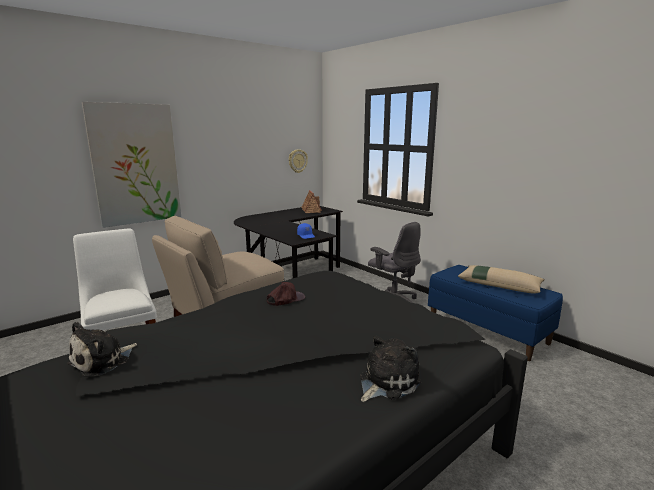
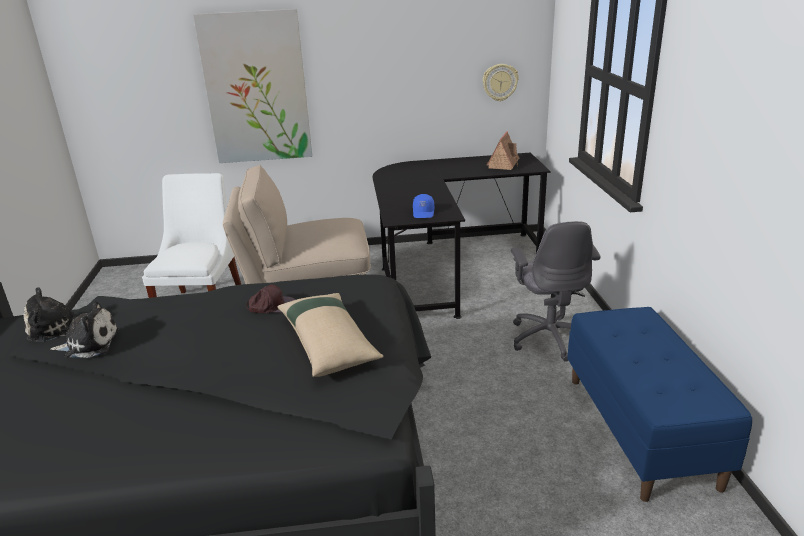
camera: 35 degrees right, 10 degrees up
plush toy [360,336,421,402] -> plush toy moved to [50,301,119,358]
beige pillow [458,265,545,293] -> beige pillow moved to [278,293,384,377]

